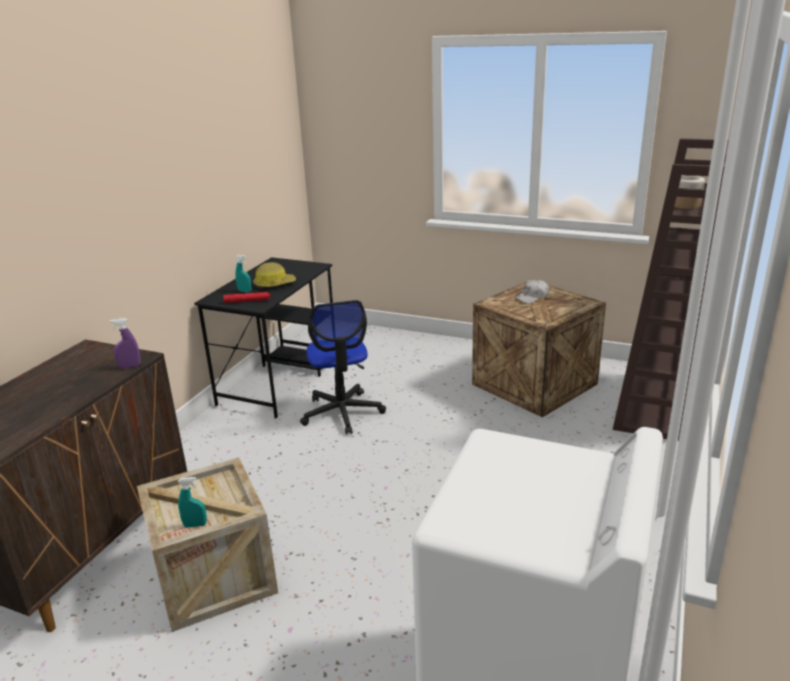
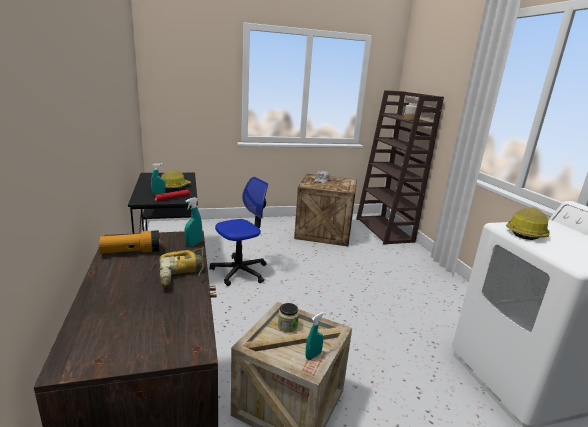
camera: 40 degrees left, 5 degrees down
purple spray bottle [110,318,141,369] -> turquoise spray bottle [185,197,202,247]
office chair [300,300,386,435] -> office chair turned 75 degrees counterclockwise [209,177,268,286]
none -> flashlight [99,230,160,254]
none -> power drill [159,247,204,288]
none -> jar [278,303,299,332]
none -> hard hat [506,207,550,240]

